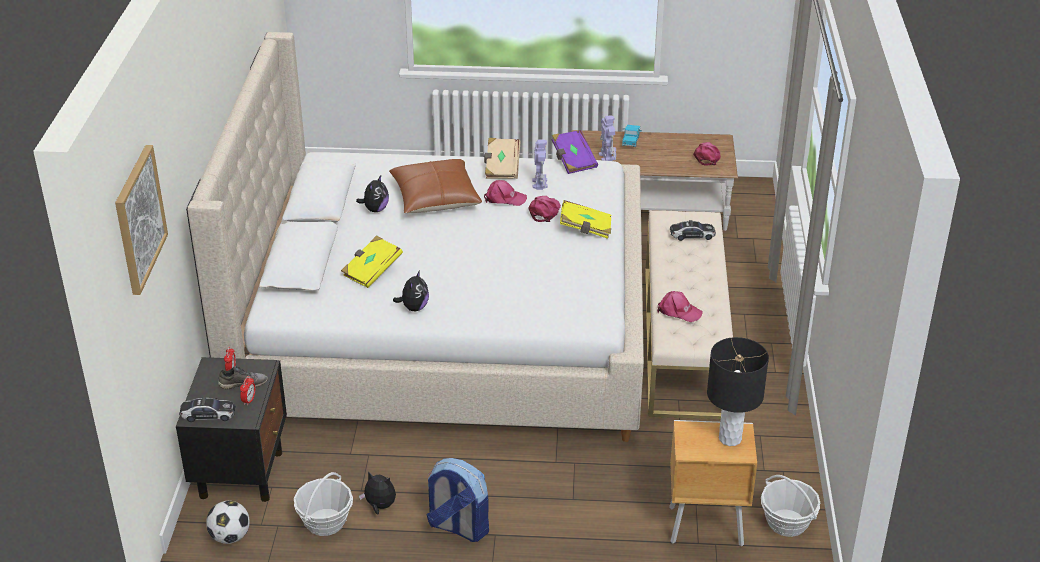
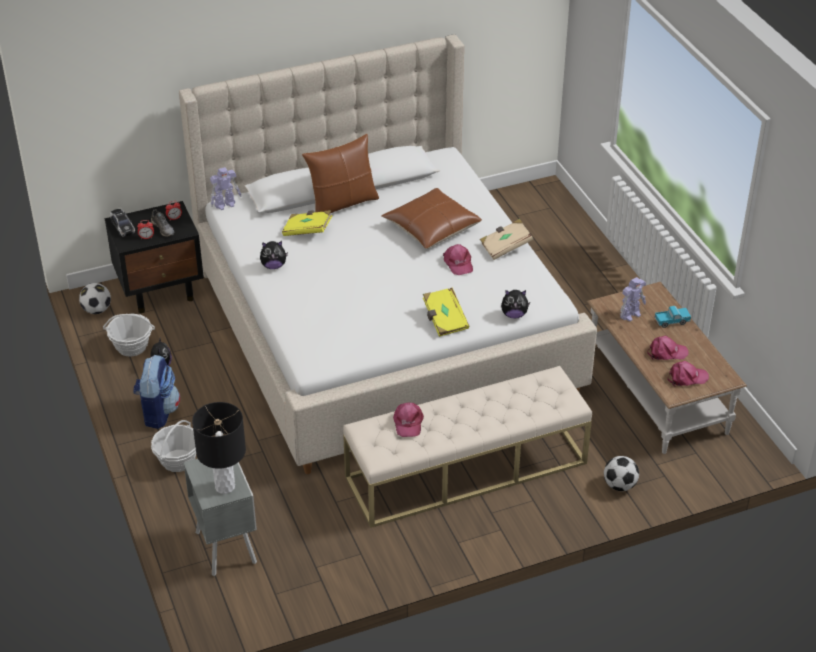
camera: 65 degrees right, 5 degrees up
picture [115,145,168,295] -> none
plush toy [356,176,389,212] -> plush toy moved to [501,290,530,319]
pink cap [528,196,561,222] -> pink cap moved to [647,336,689,360]
toy robot [532,139,548,190] -> toy robot moved to [210,167,242,210]
purple book [552,130,598,174] -> none
brown nightstand [669,420,757,547] -> grey nightstand [183,459,257,576]
toy car [670,220,716,241] -> none
basket [761,475,820,537] -> basket moved to [151,420,196,472]
none -> brown pillow [302,134,379,213]
none -> football [604,456,639,491]

